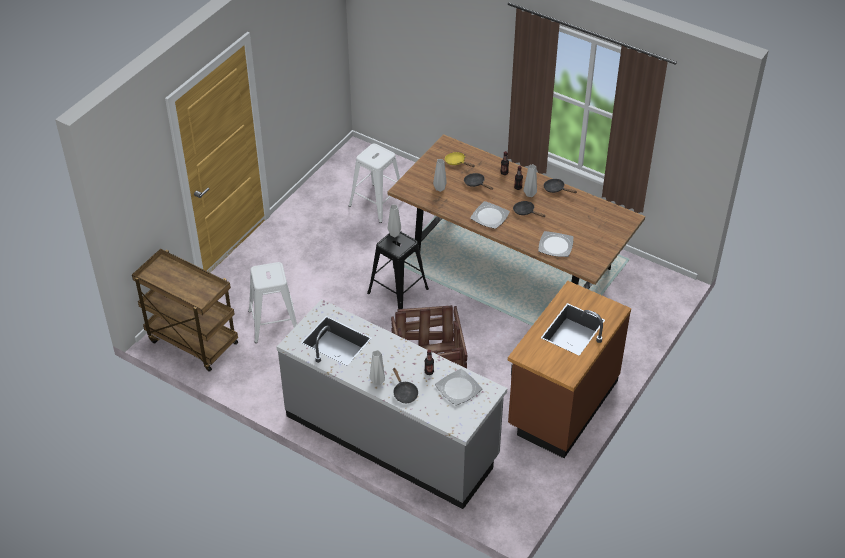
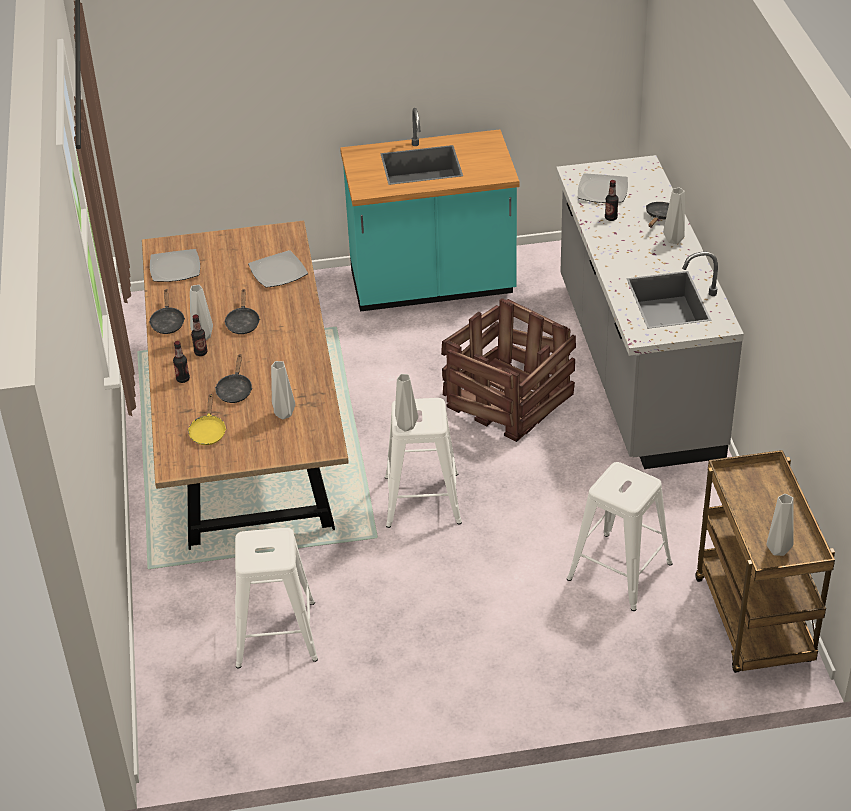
camera: 130 degrees left, 5 degrees down
black stool [367,231,429,309] -> white stool [385,398,462,528]
plate [470,201,510,229] -> plate moved to [150,249,200,282]
brown counter [508,281,631,458] -> turquoise counter [340,108,519,312]
none -> grey vase [766,494,794,556]

